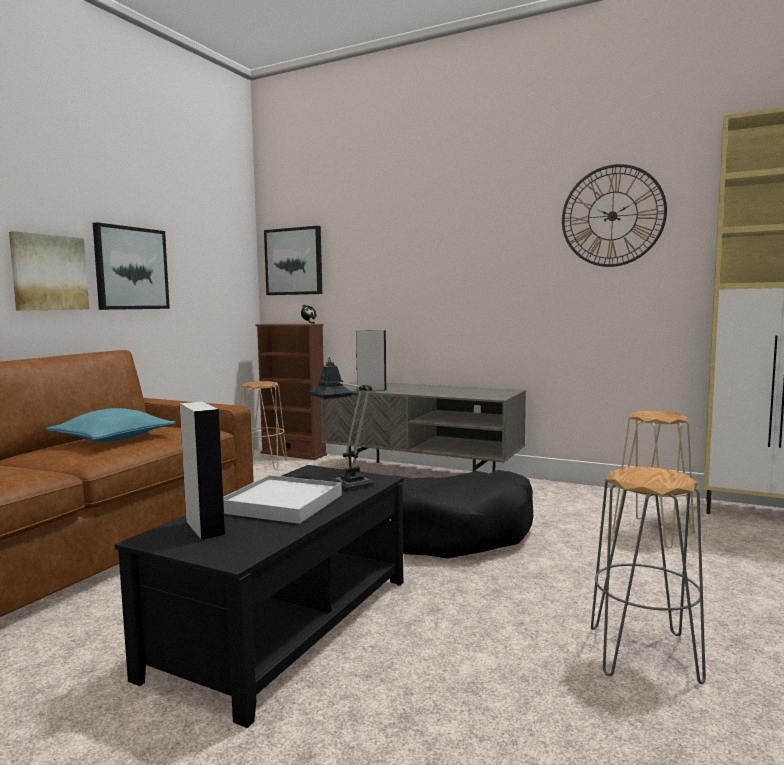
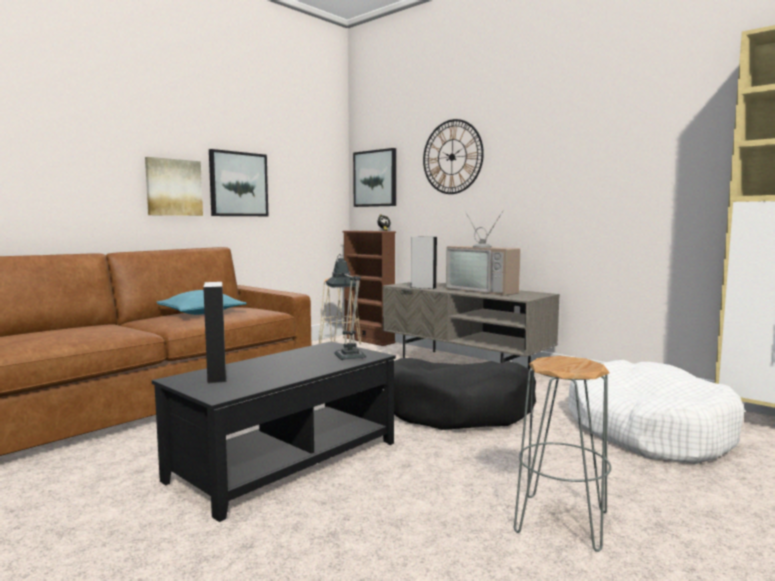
camera: 15 degrees right, 0 degrees up
white tray [223,475,342,524] -> none
wall clock [562,164,667,267] -> wall clock moved to [423,119,484,194]
beige stool [613,411,695,548] -> white dog bed [569,360,745,464]
none -> television [446,210,520,296]

